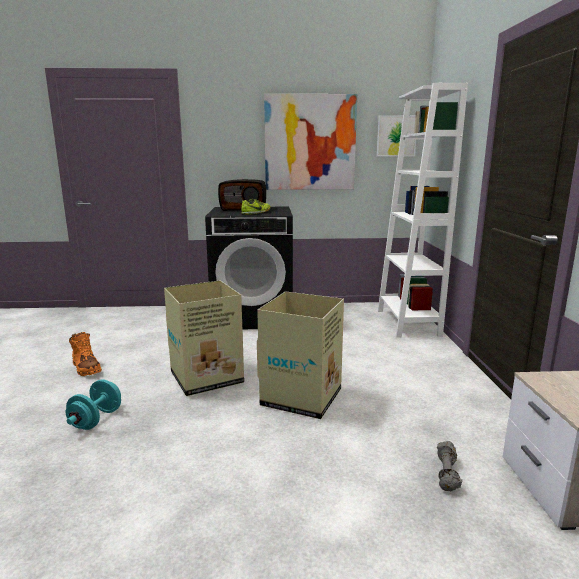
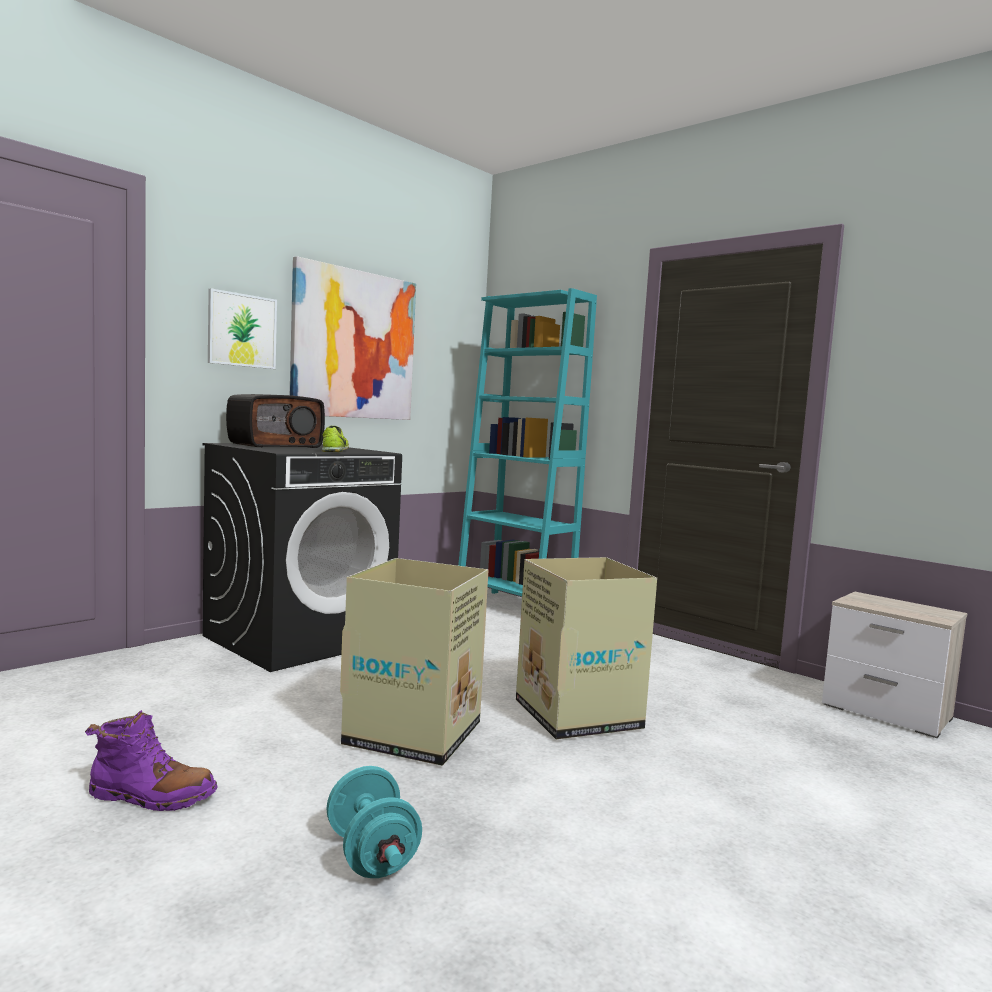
camera: 45 degrees left, 10 degrees down
orange boot [69,332,102,376] -> purple boot [85,710,218,811]
picture [377,116,416,157] -> picture moved to [208,288,277,369]
white bookcase [378,83,468,338] -> turquoise bookcase [458,288,597,596]
grey dumbbell [437,441,462,491] -> none

